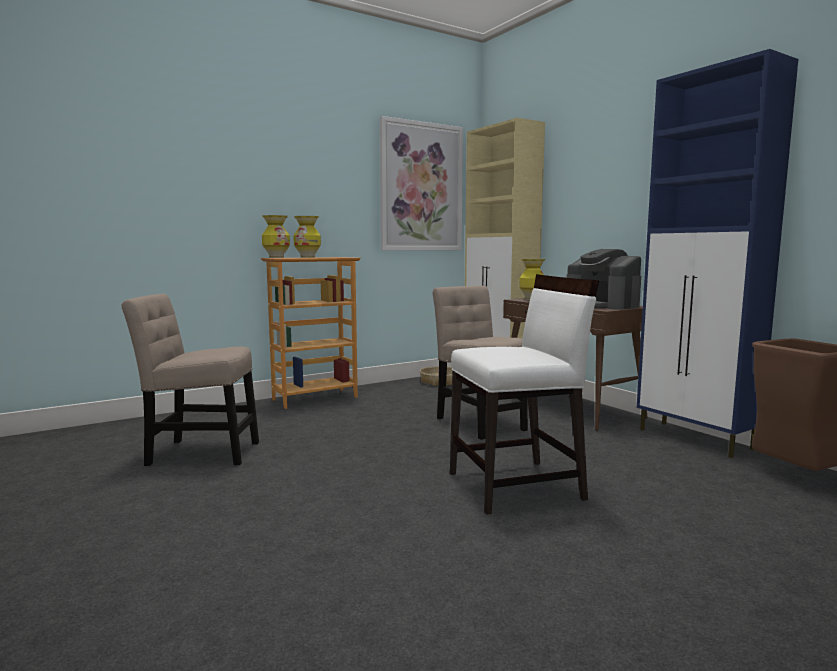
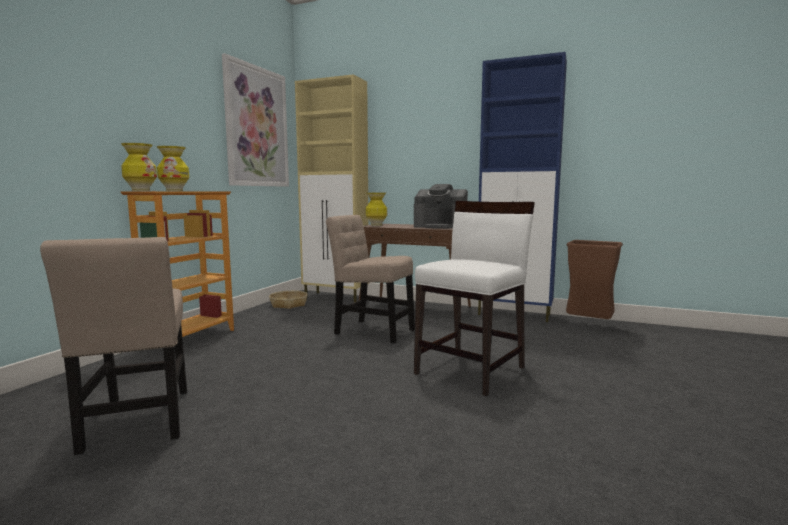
camera: 35 degrees left, 0 degrees up
beige chair [121,294,259,466] -> beige chair turned 75 degrees counterclockwise [40,237,187,455]

